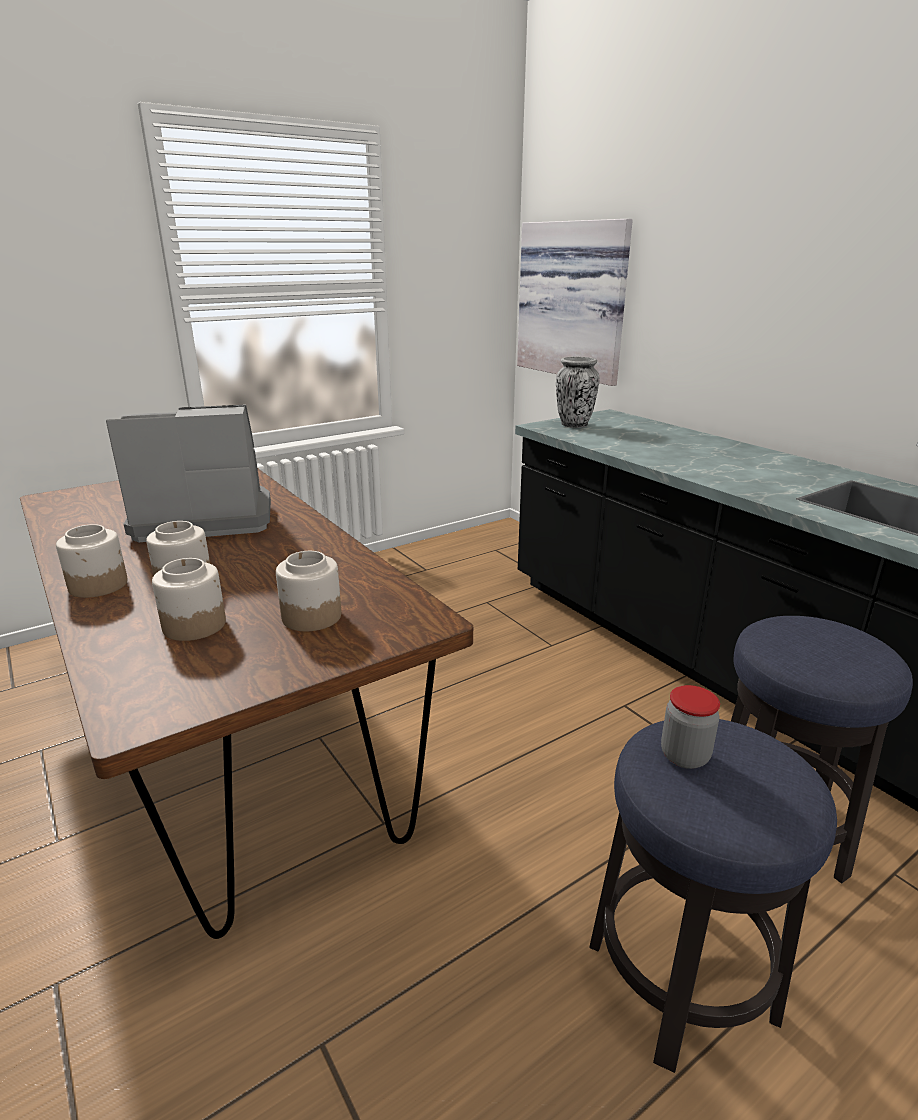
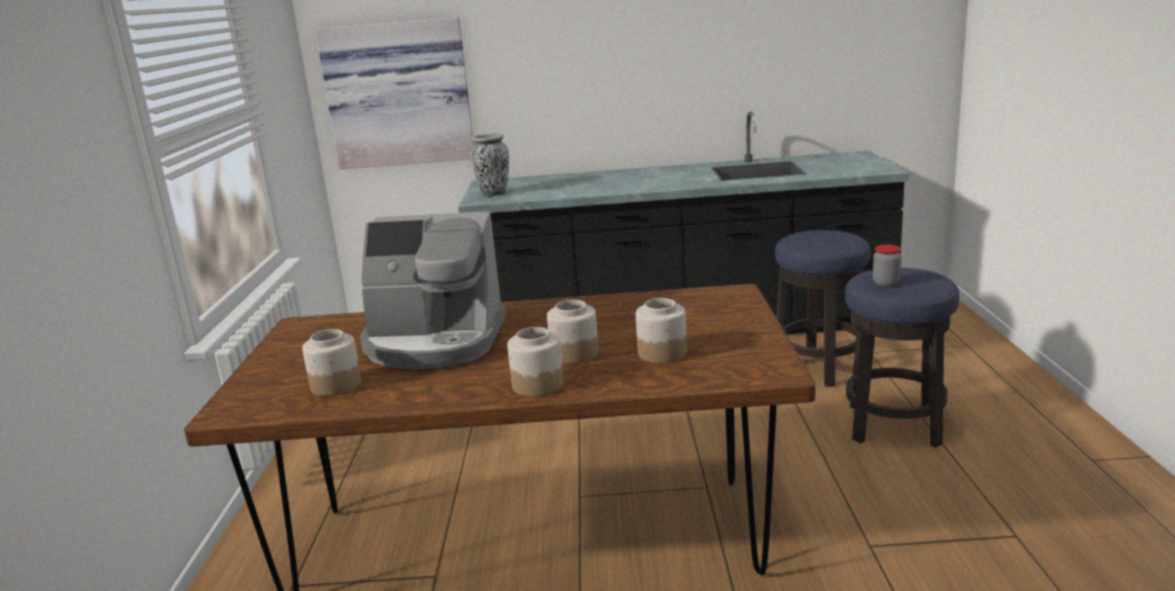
camera: 55 degrees left, 5 degrees down
coffee machine [106,405,271,542] -> coffee machine turned 105 degrees counterclockwise [360,211,506,369]
jar [276,551,341,631] -> jar moved to [302,329,361,396]

